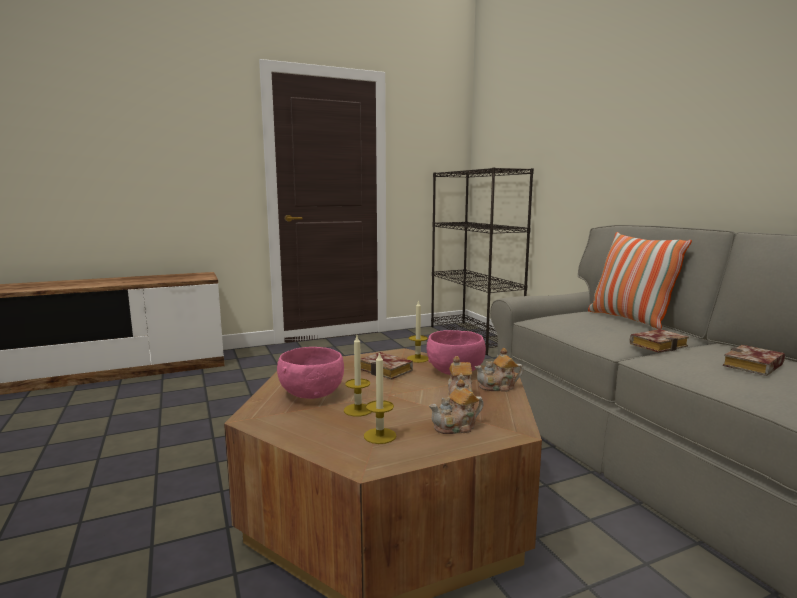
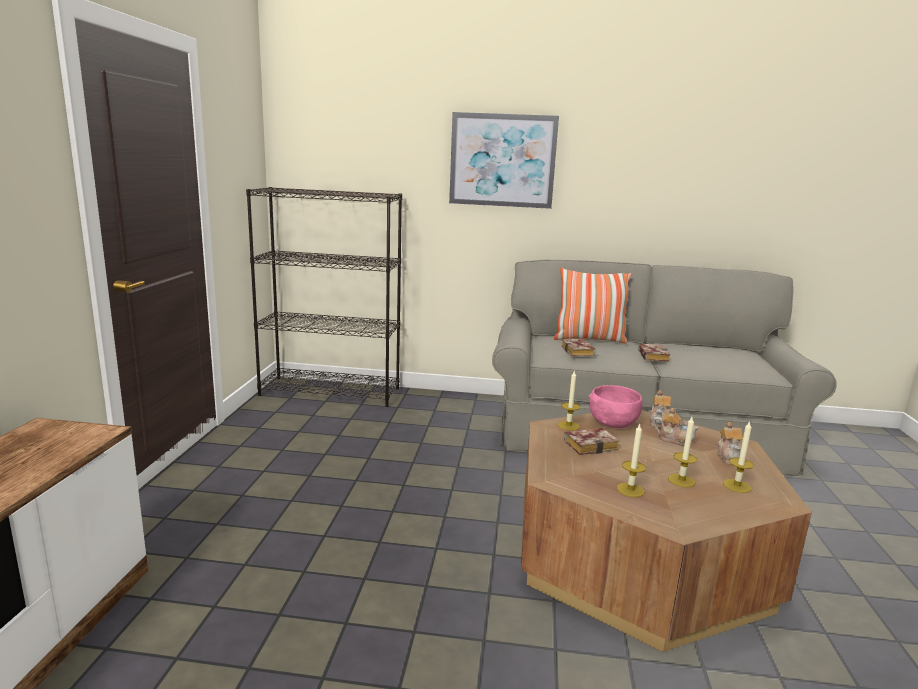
camera: 60 degrees left, 5 degrees up
pink bowl [277,347,344,399] -> candle [617,424,646,497]
book [723,345,785,376] -> book moved to [561,339,595,356]
none -> picture [449,112,559,209]

